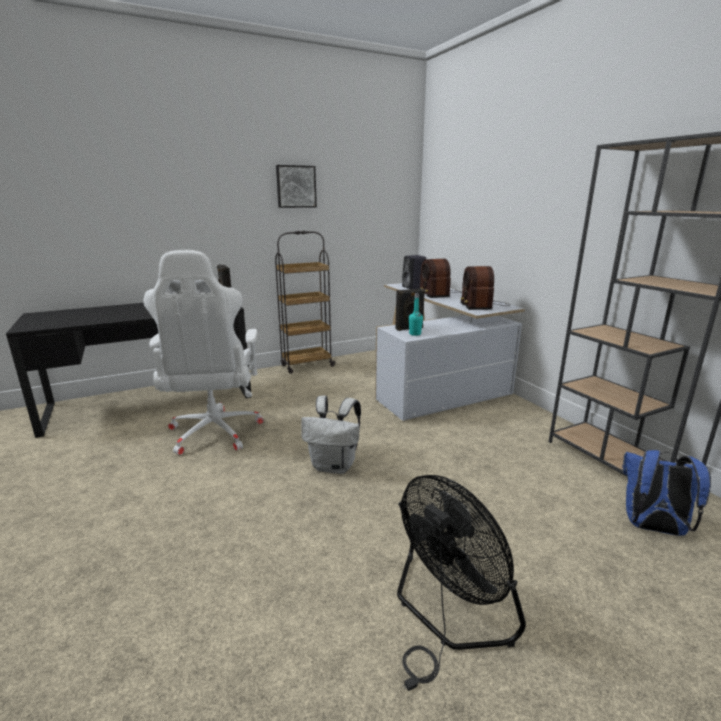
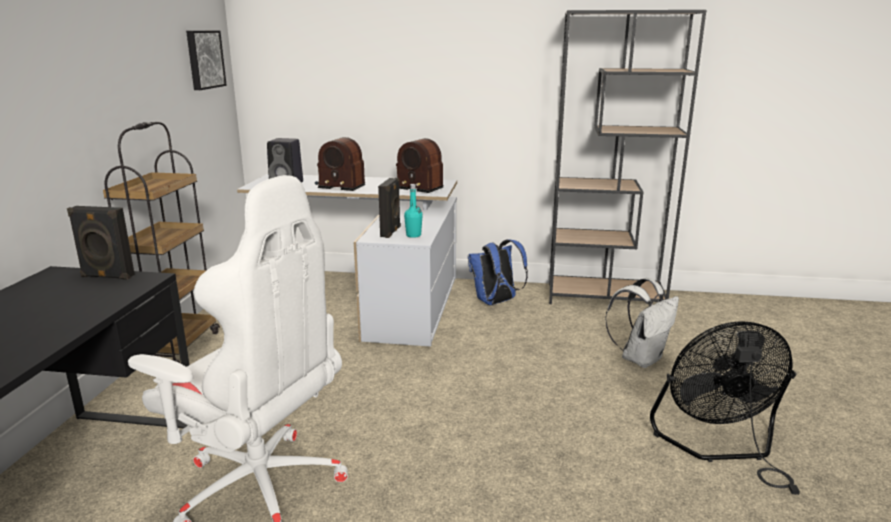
camera: 55 degrees left, 0 degrees up
picture [276,165,317,208] -> picture moved to [186,31,227,90]
white backpack [301,395,361,474] -> white backpack moved to [605,278,679,368]
blue backpack [623,450,711,536] -> blue backpack moved to [468,239,528,305]

